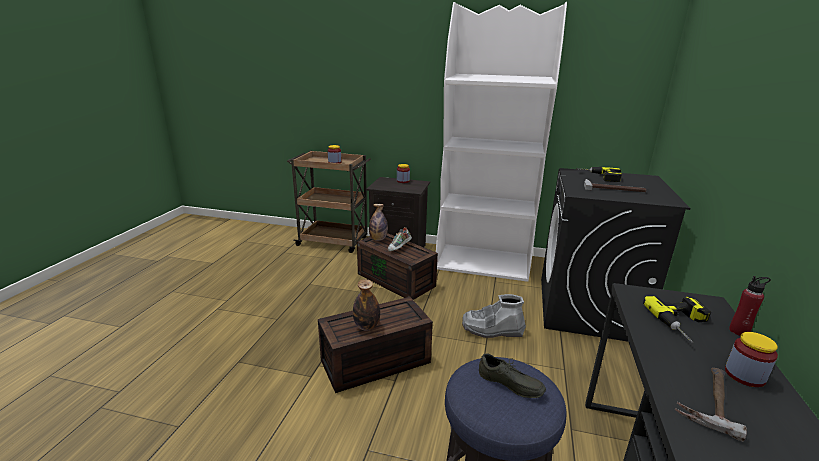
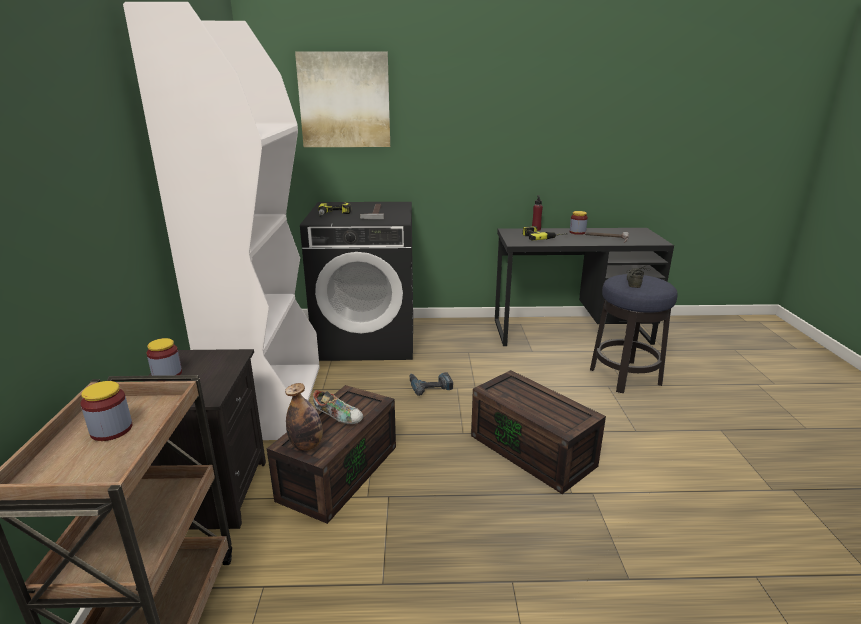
camera: 105 degrees left, 0 degrees up
bottle [353,279,380,331] -> none
grey boot [462,294,526,338] -> power drill [409,372,453,396]
none -> picture [295,51,390,147]

